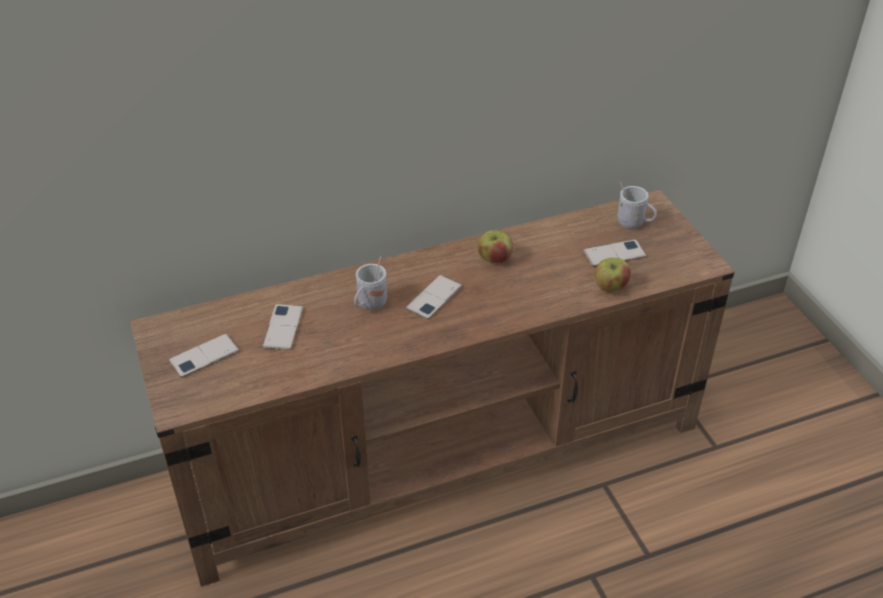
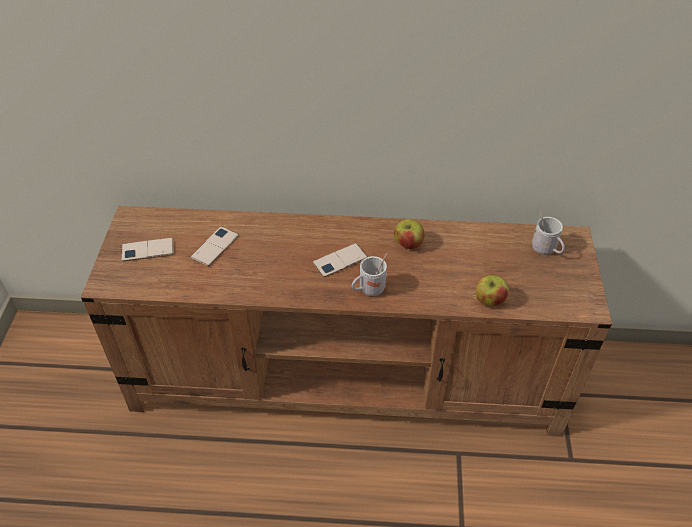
camera: 25 degrees right, 5 degrees up
white mug [354,256,387,310] -> white mug moved to [352,253,387,296]
phone [583,240,647,267] -> none

